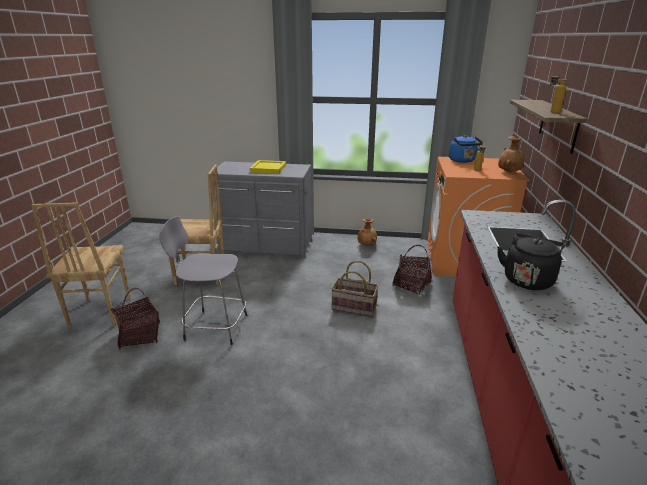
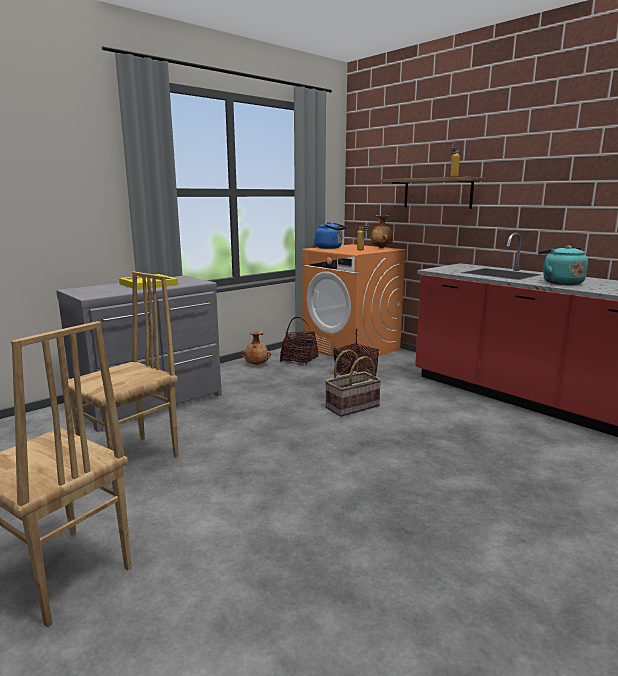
camera: 50 degrees left, 10 degrees down
basket [111,288,160,350] -> basket moved to [280,317,318,366]
grey stool [159,217,247,345] -> none
black kettle [497,233,565,290] -> turquoise kettle [538,245,588,285]

